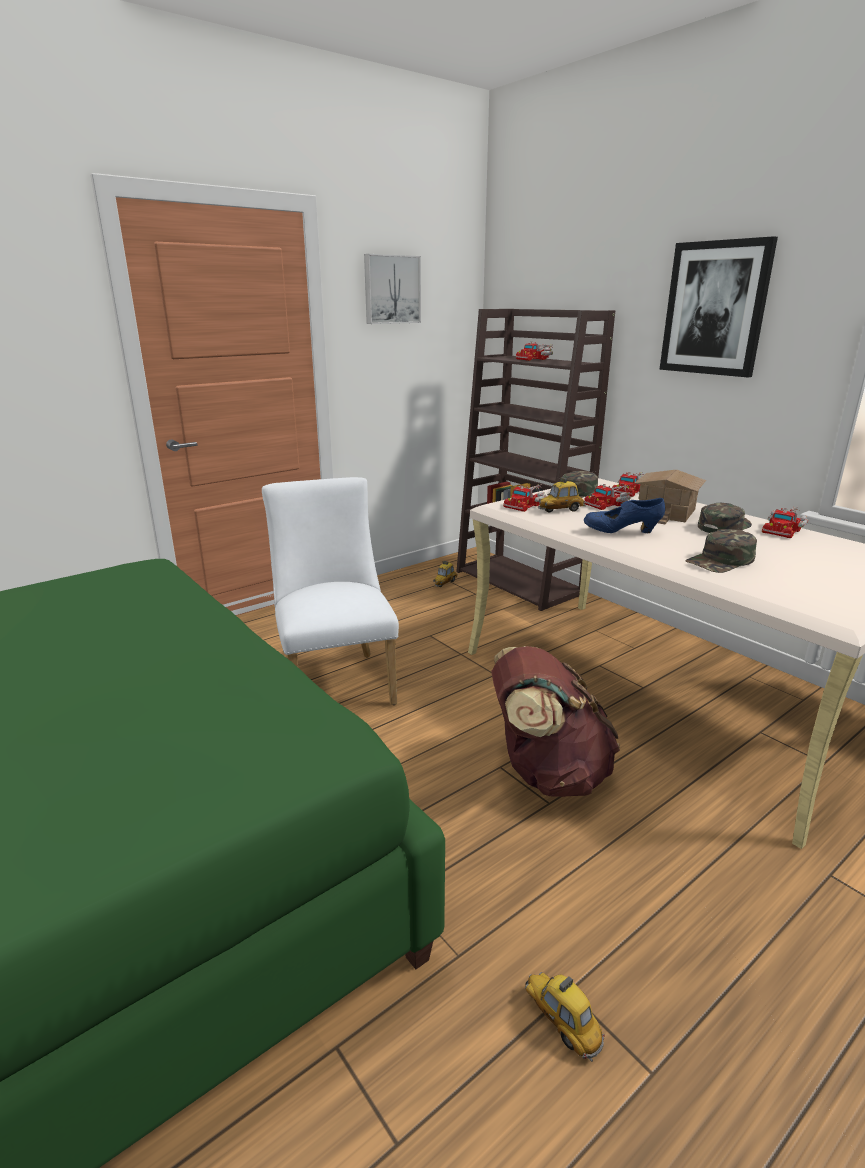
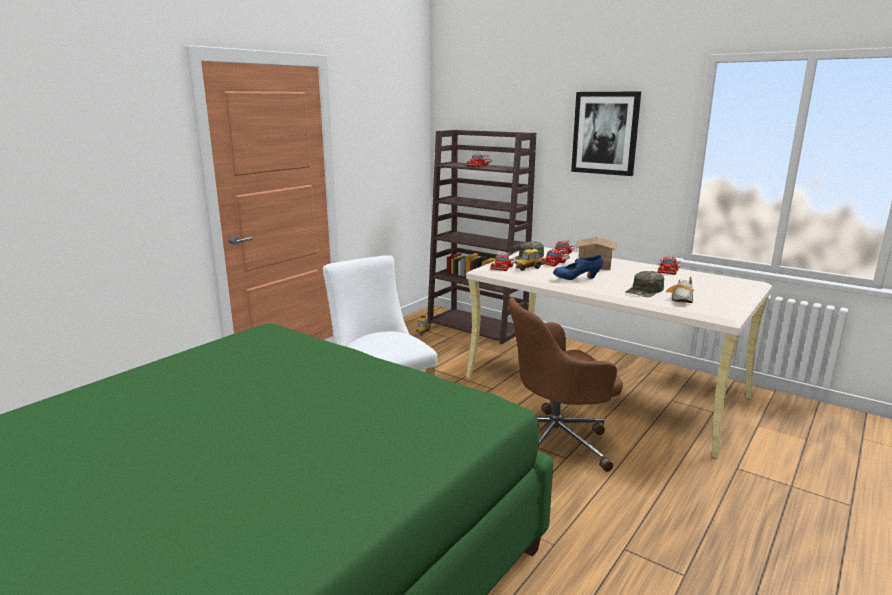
camera: 15 degrees left, 5 degrees down
picture [364,254,421,324] -> none
brown backpack [491,646,620,797] -> brown office chair [508,297,623,472]
toy car [525,972,605,1062] -> none
green cap [698,503,752,533] -> none
none -> shoe [665,276,694,303]

